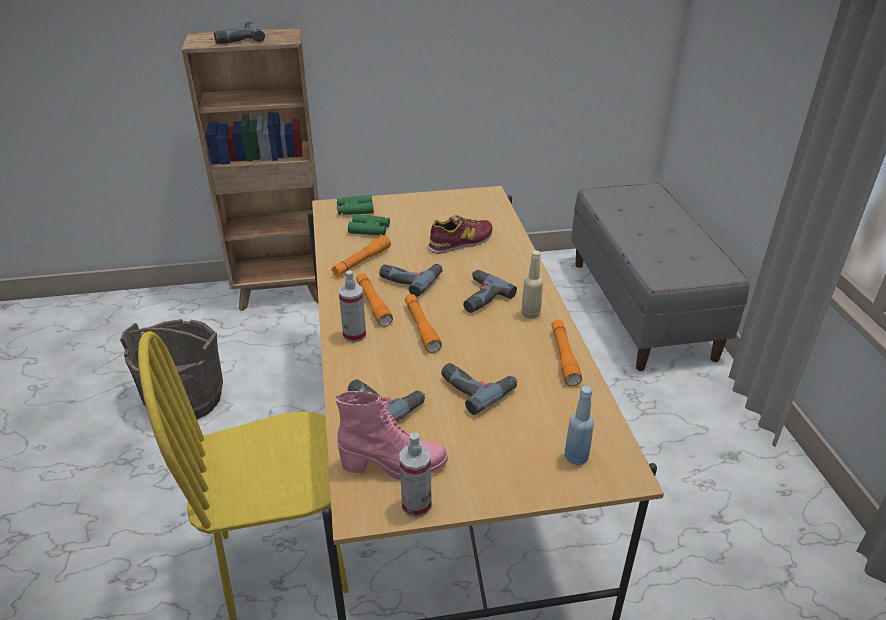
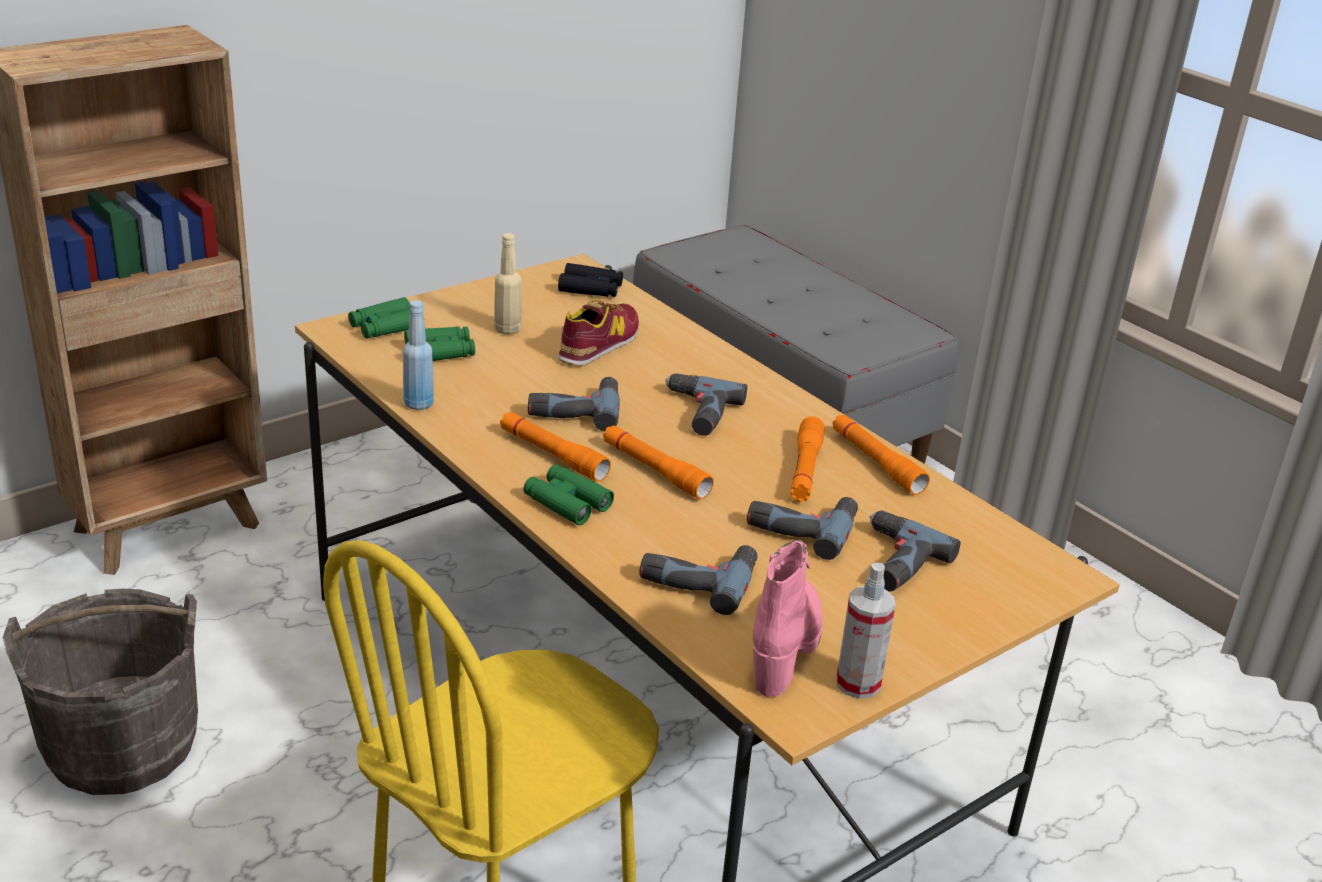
camera: 30 degrees left, 5 degrees down
power drill [214,22,265,44] -> power drill moved to [870,510,961,592]
orange flashlight [331,235,391,277] -> orange flashlight moved to [790,416,825,502]
pink boot [336,390,448,480] -> pink boot turned 45 degrees counterclockwise [753,540,823,697]
spray bottle [339,271,366,343] -> green binoculars [523,464,614,525]
beige bottle [521,250,543,319] -> beige bottle moved to [494,233,522,334]
blue bottle [565,386,594,465] -> blue bottle moved to [403,300,434,410]
none -> black binoculars [558,263,623,297]

